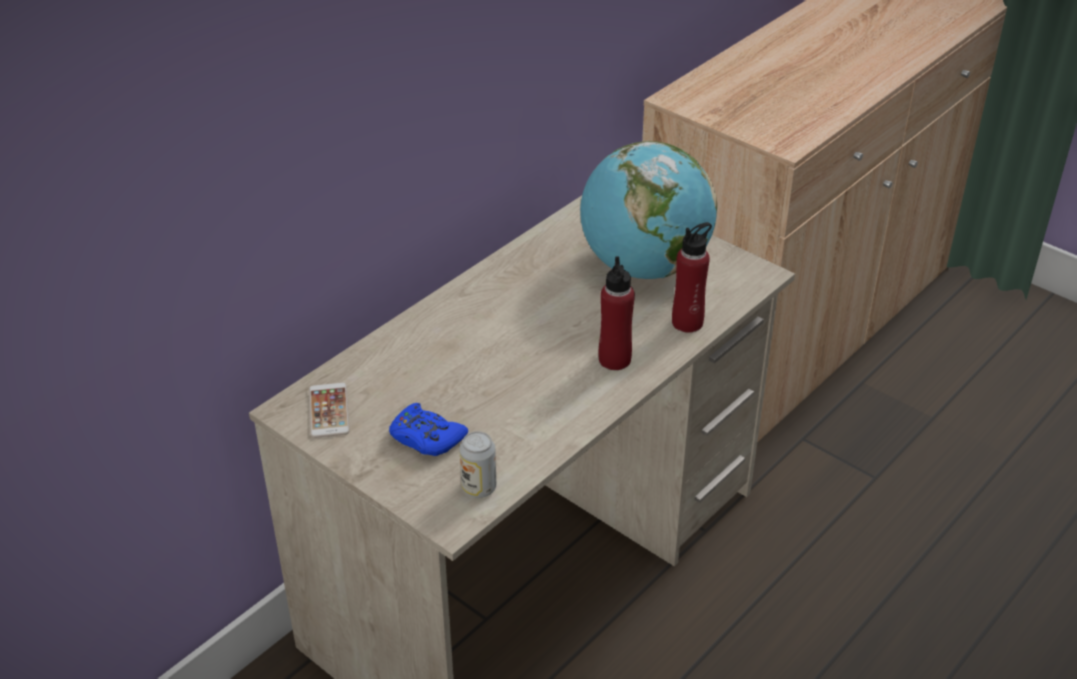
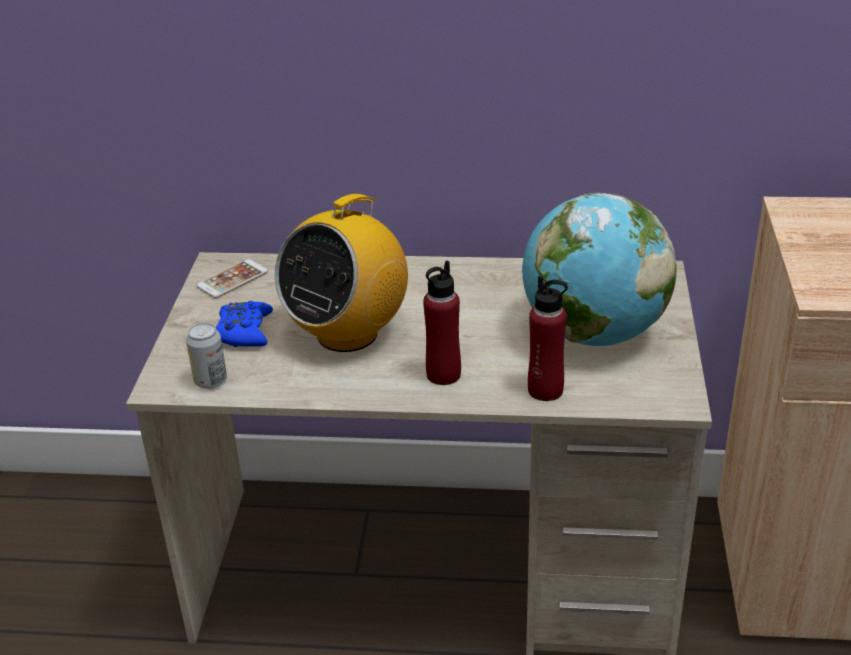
camera: 55 degrees right, 5 degrees down
none -> radio [275,192,408,352]

